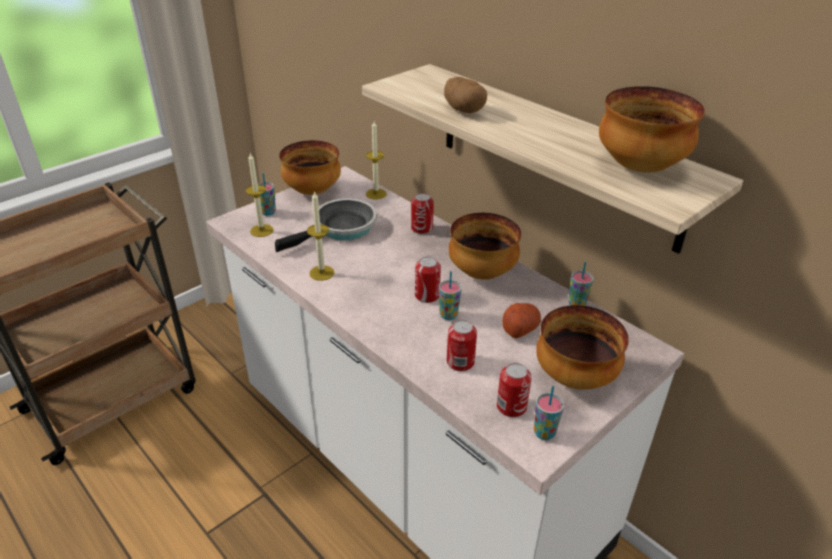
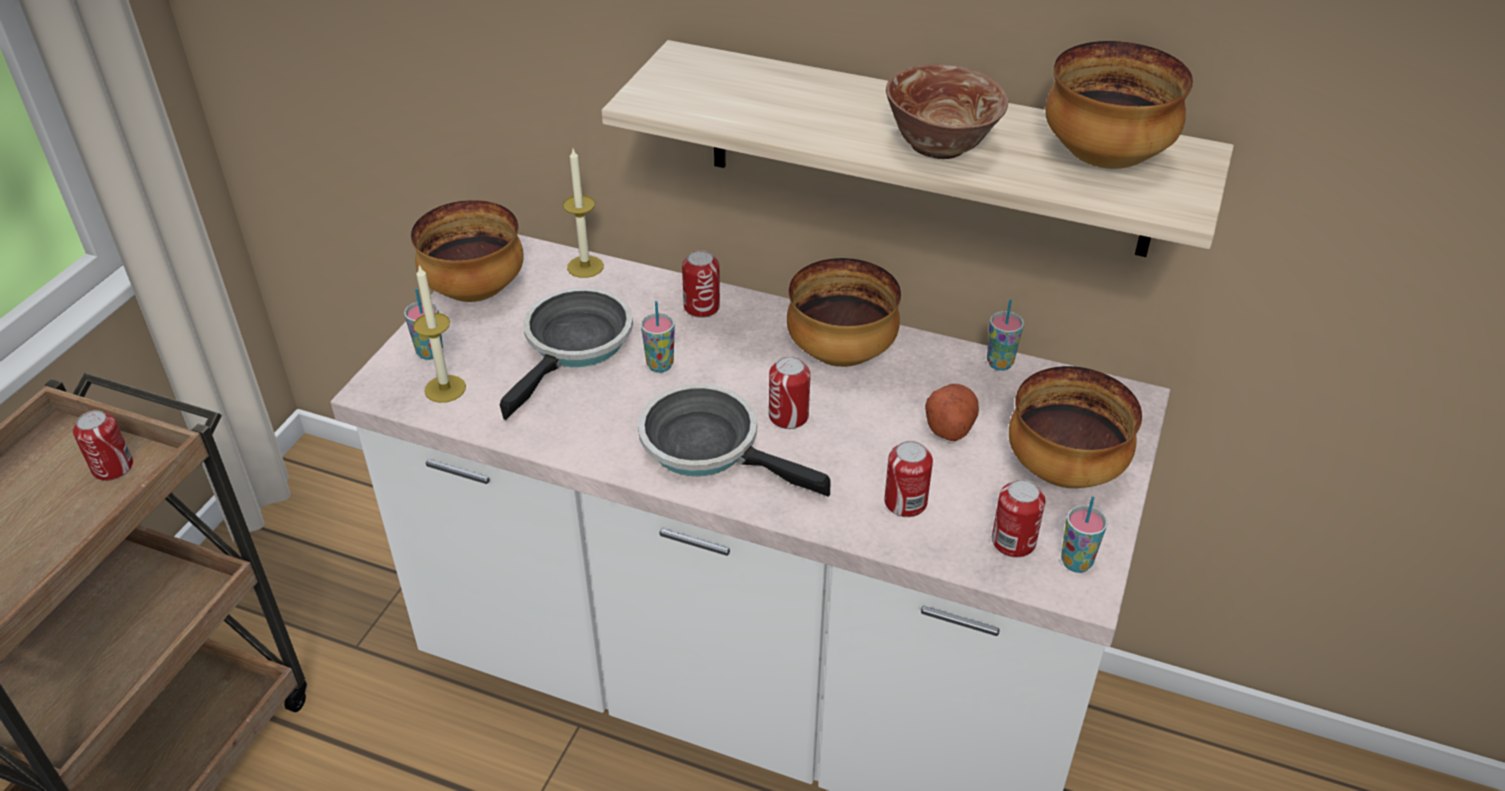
camera: 25 degrees left, 5 degrees up
candle [307,191,335,281] -> none
cup [439,271,462,320] -> cup moved to [641,301,675,373]
potato [444,77,487,113] -> none
none -> can [73,410,133,481]
none -> frying pan [638,384,830,497]
none -> bowl [886,64,1008,159]

